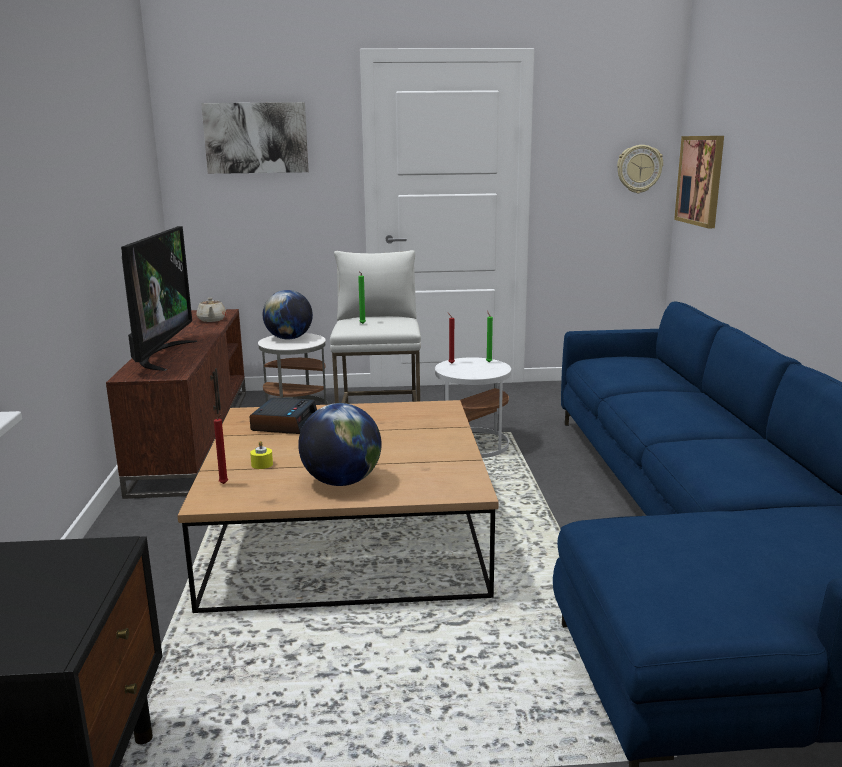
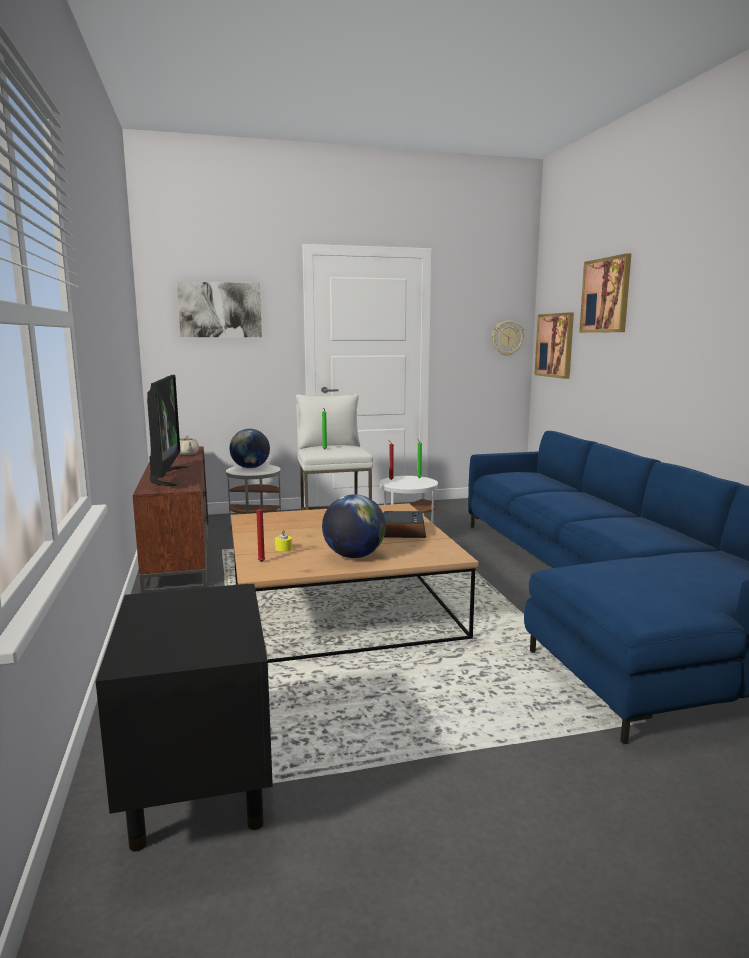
camera: 10 degrees left, 5 degrees down
alarm clock [249,397,317,434] -> alarm clock moved to [383,511,426,538]
none -> picture [579,253,631,333]

